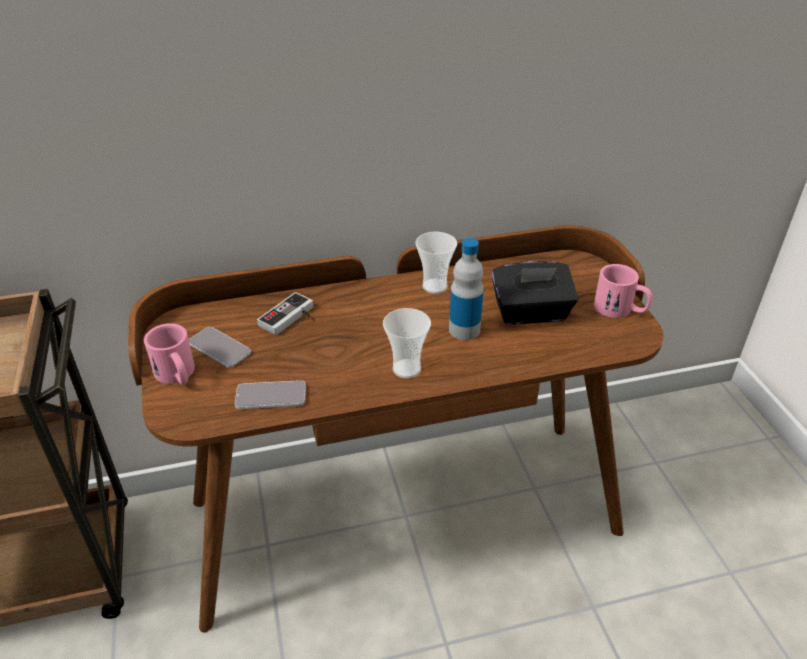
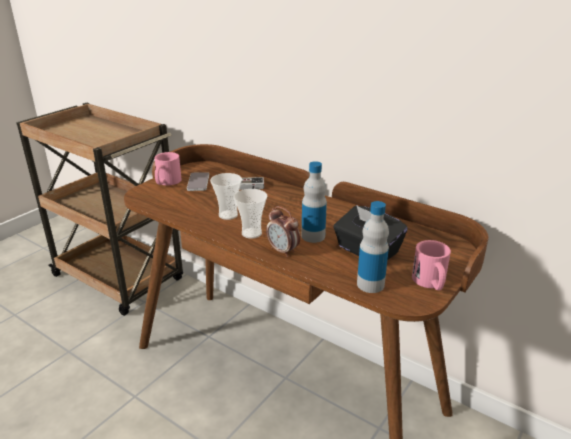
camera: 50 degrees right, 10 degrees down
phone [235,380,306,409] -> none
cup [415,232,457,294] -> cup moved to [210,173,242,220]
none -> alarm clock [266,206,300,257]
none -> bottle [357,201,389,293]

